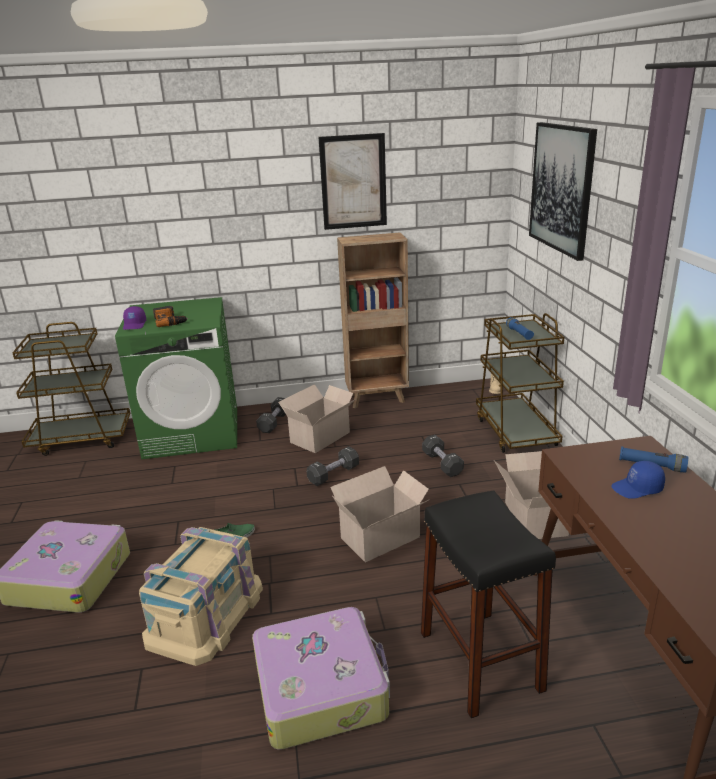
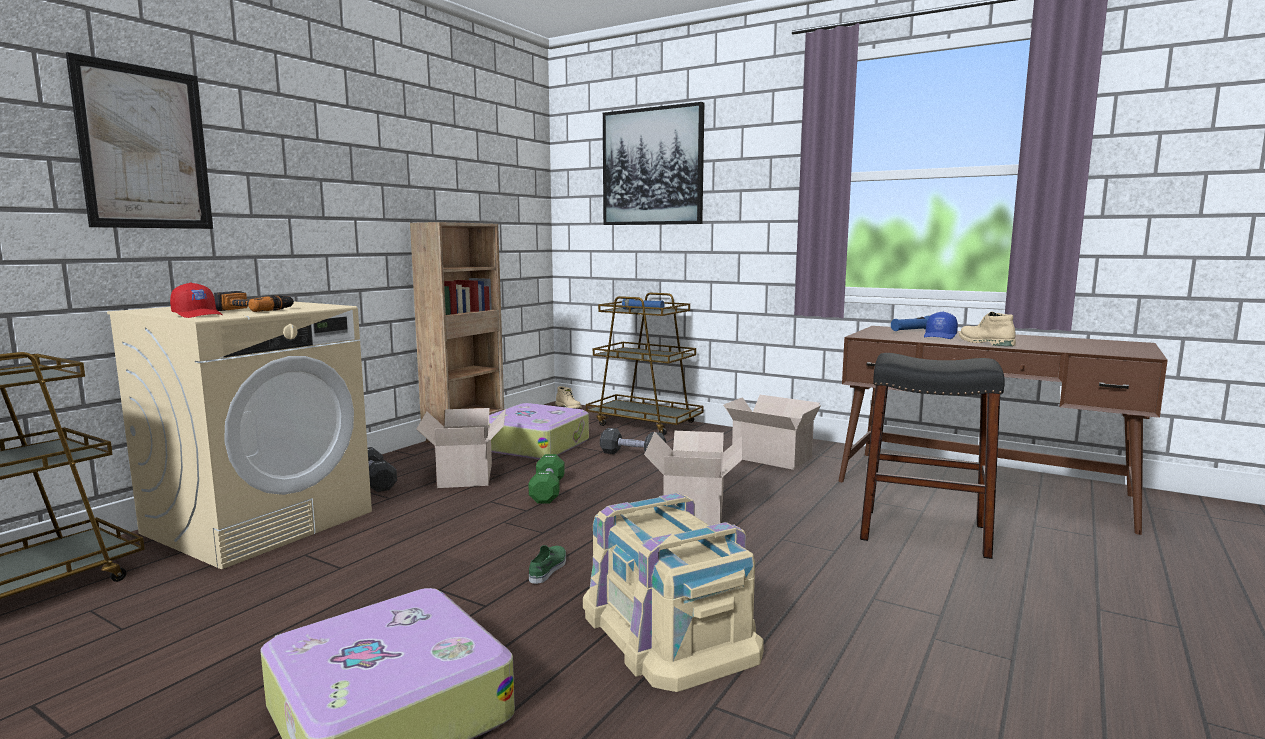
camera: 50 degrees left, 15 degrees down
green washing machine [115,297,237,460] -> beige washing machine [107,302,372,569]
purple cap [123,306,146,330] -> red cap [170,283,223,318]
suitcase [252,607,390,750] -> suitcase moved to [489,403,589,460]
black dumbbell [307,446,359,486] -> green dumbbell [529,454,565,503]
picture [318,133,387,230] -> picture moved to [66,52,213,229]
none -> beige boot [959,312,1016,346]

